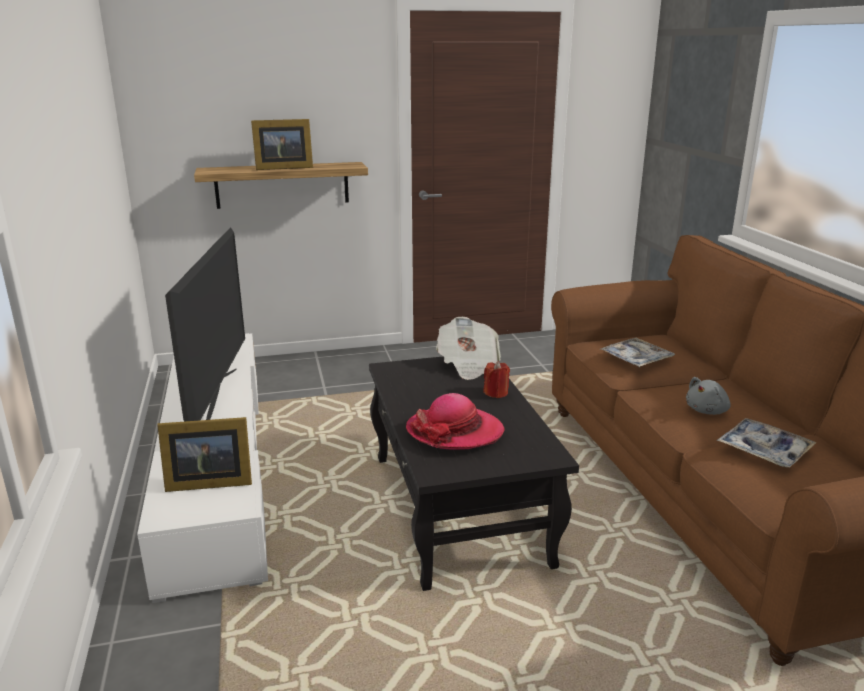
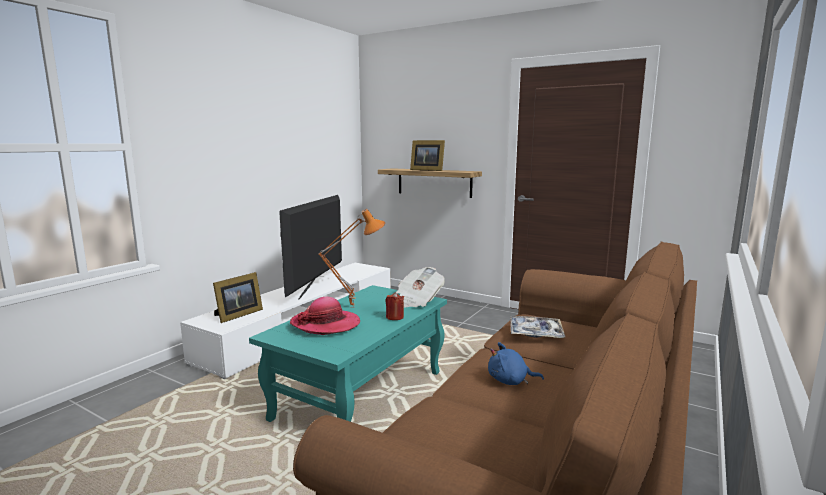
camera: 45 degrees right, 10 degrees down
picture frame [157,417,252,492] -> picture frame turned 90 degrees counterclockwise [213,272,263,323]
television [165,227,245,422] -> television turned 150 degrees clockwise [280,195,342,300]
black coffee table [369,357,579,591] -> turquoise coffee table [249,285,447,422]
grey plush toy [686,377,731,415] -> blue plush toy [488,342,544,385]
tray [717,418,817,468] -> none
none -> orange table lamp [318,209,385,308]

